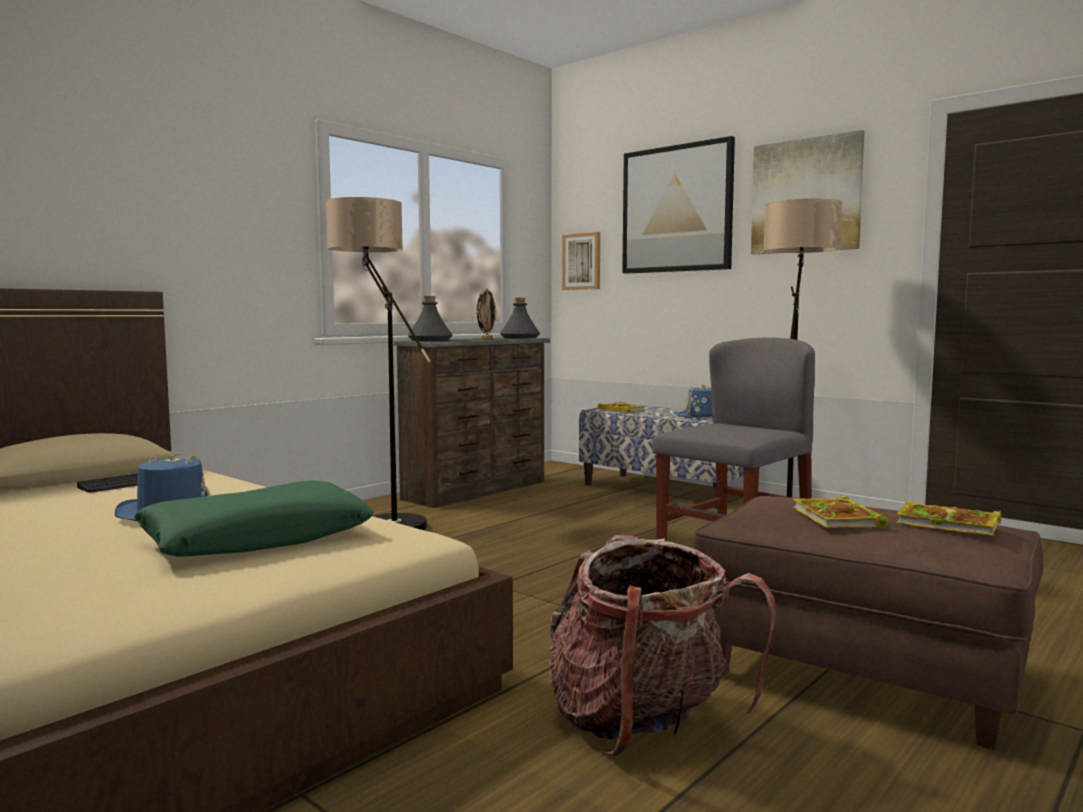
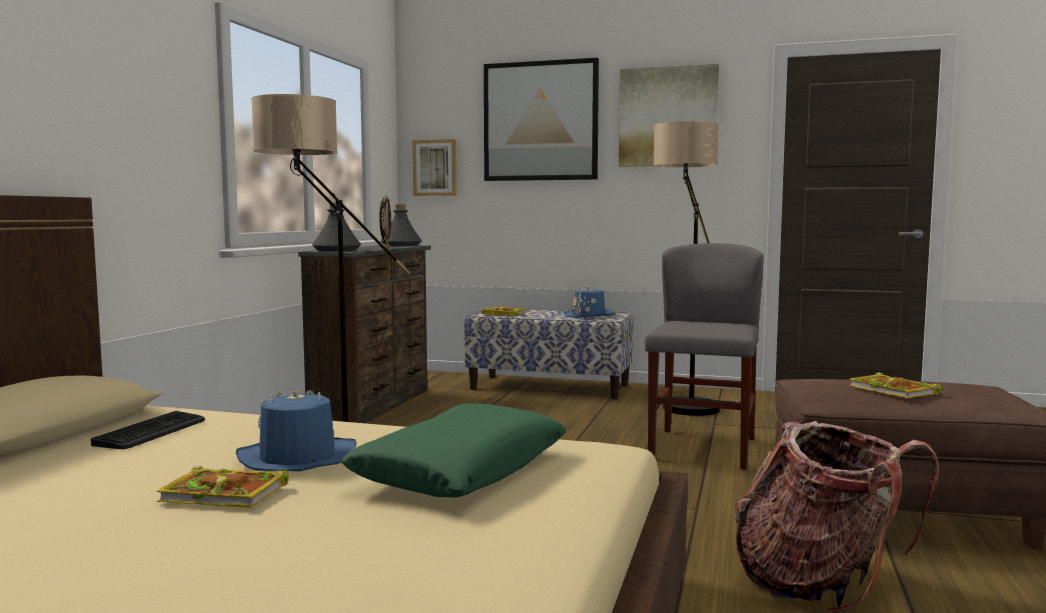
camera: 25 degrees left, 0 degrees up
book [896,500,1001,536] -> book moved to [156,466,289,507]

